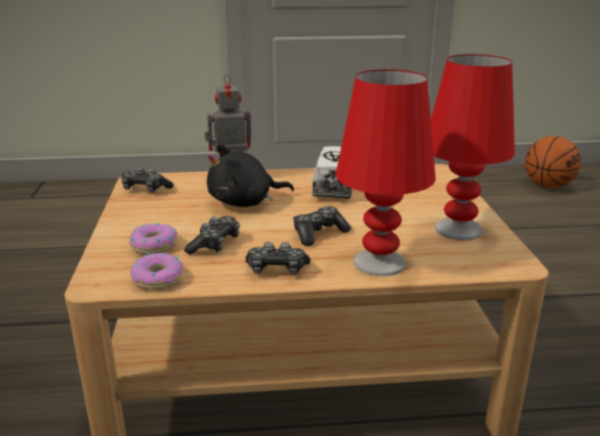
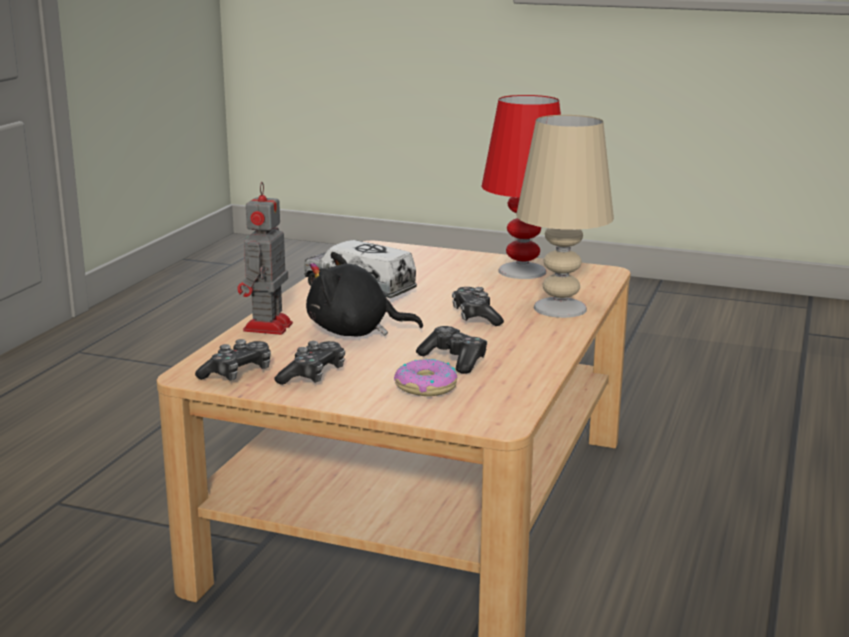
camera: 65 degrees left, 5 degrees down
donut [130,253,183,289] -> none
black plush toy [207,144,294,207] -> black plush toy turned 90 degrees clockwise [306,252,423,336]
game controller [245,242,311,275] -> game controller moved to [274,341,345,385]
red table lamp [335,69,436,276] -> beige table lamp [516,115,614,318]
basketball [525,136,581,188] -> none

